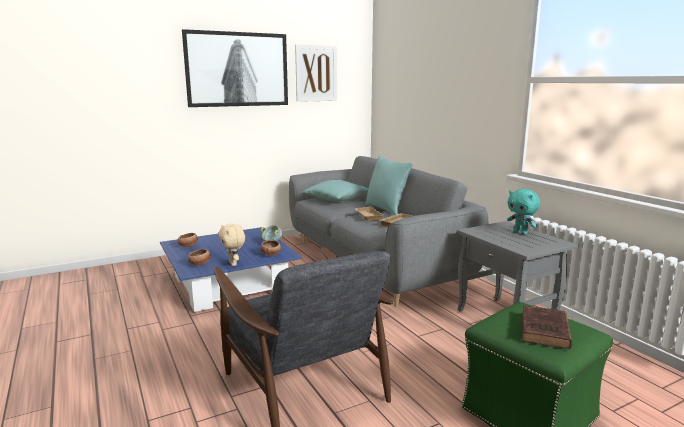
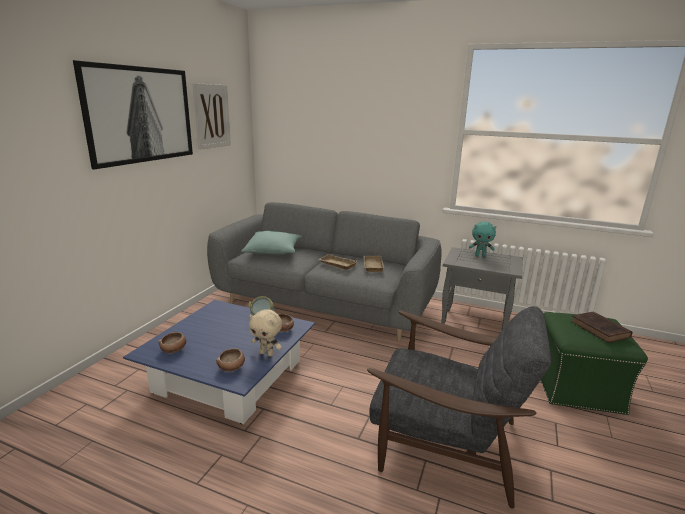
camera: 40 degrees left, 5 degrees up
turquoise pillow [366,156,413,215] -> none

